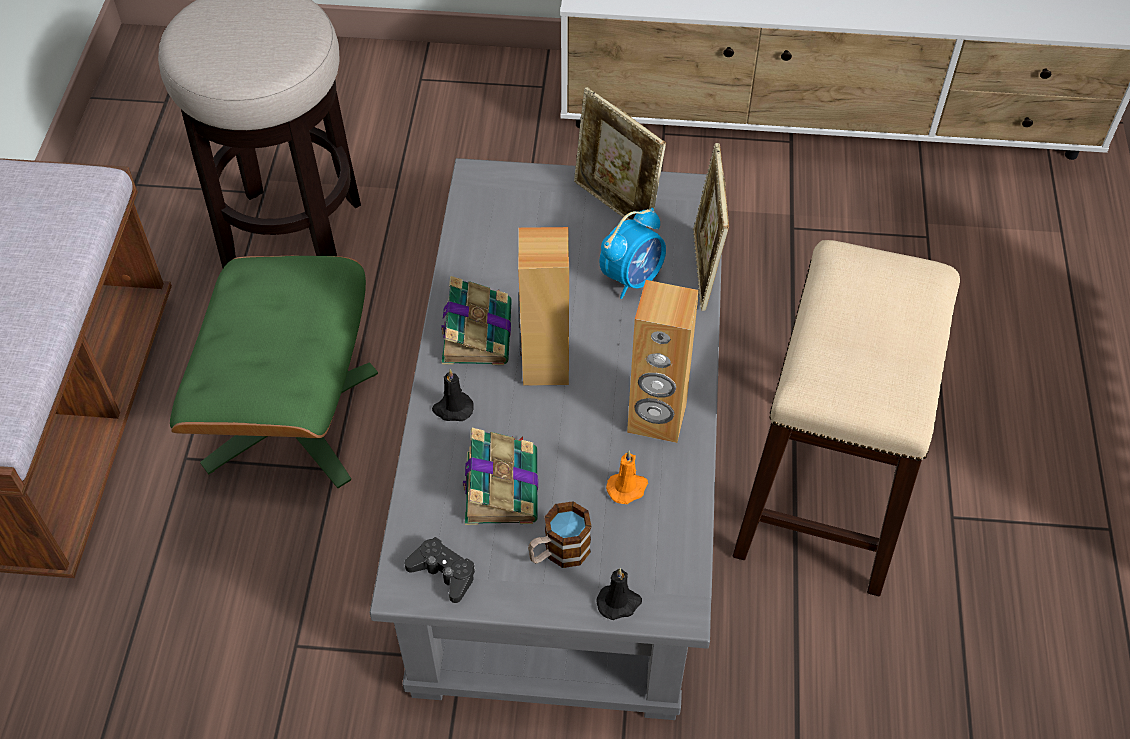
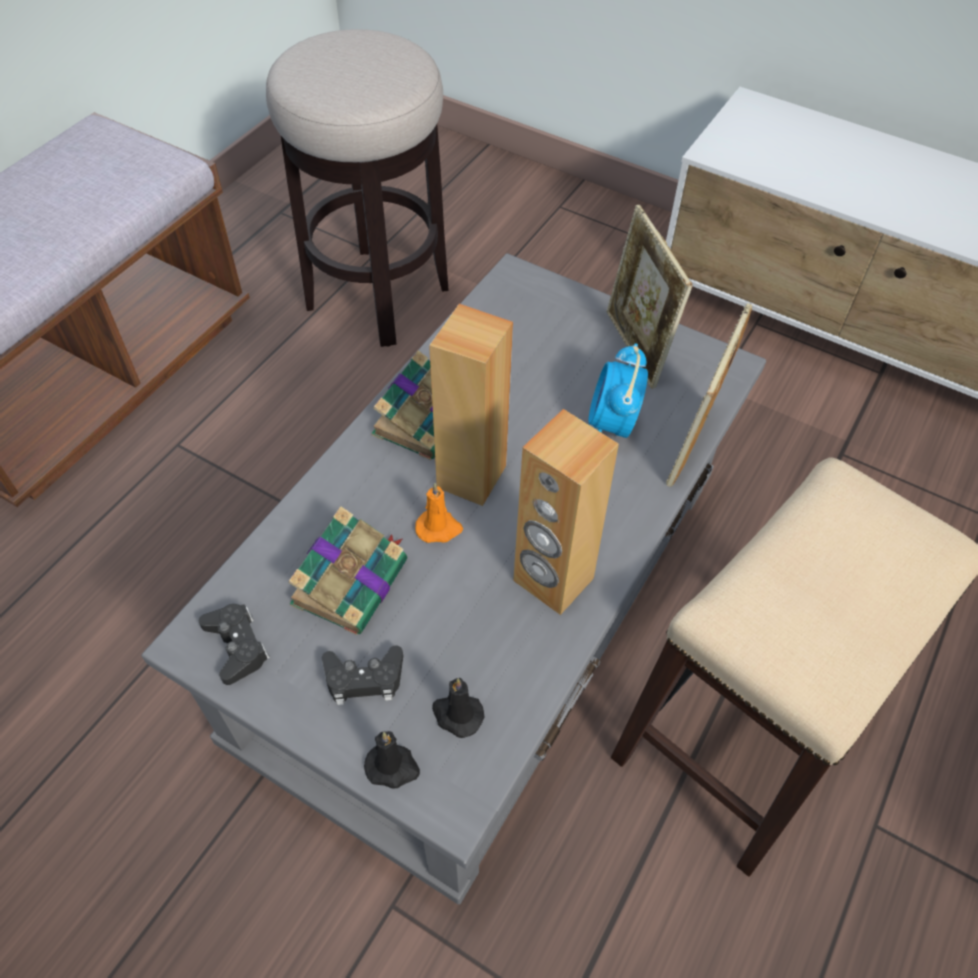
camera: 25 degrees right, 0 degrees up
green ottoman [170,256,378,488] -> none
black candle [432,369,474,421] -> black candle moved to [432,678,484,738]
mug [528,501,592,568] -> black game controller [322,645,403,705]
alarm clock [599,208,666,299] -> alarm clock turned 120 degrees clockwise [588,343,648,438]
orange candle [606,451,648,504] -> orange candle moved to [415,483,463,543]

